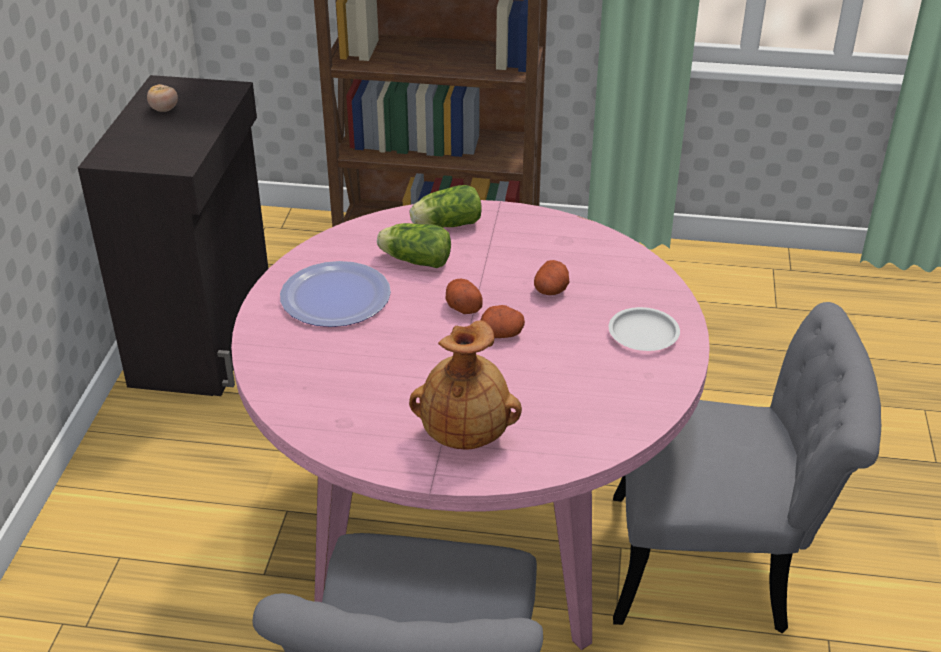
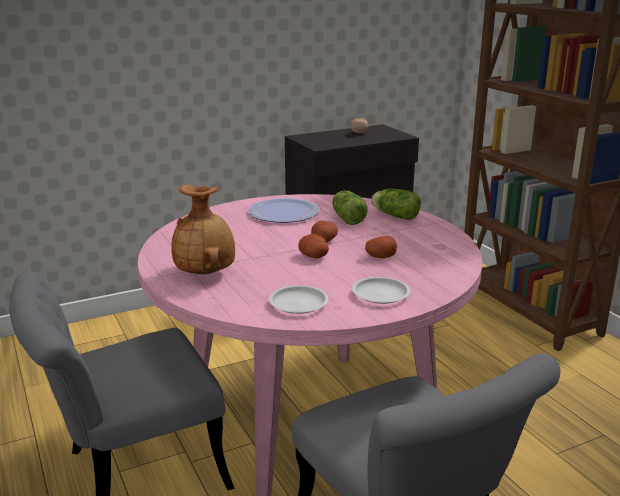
camera: 55 degrees right, 15 degrees down
none -> white plate [269,285,328,314]

